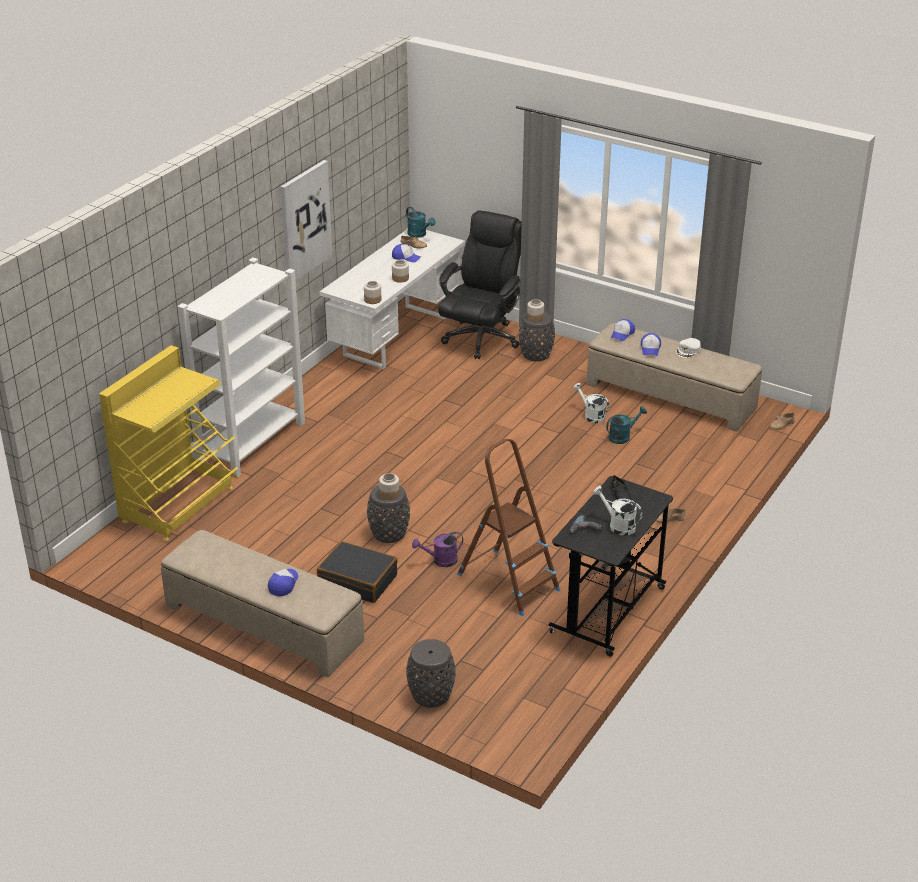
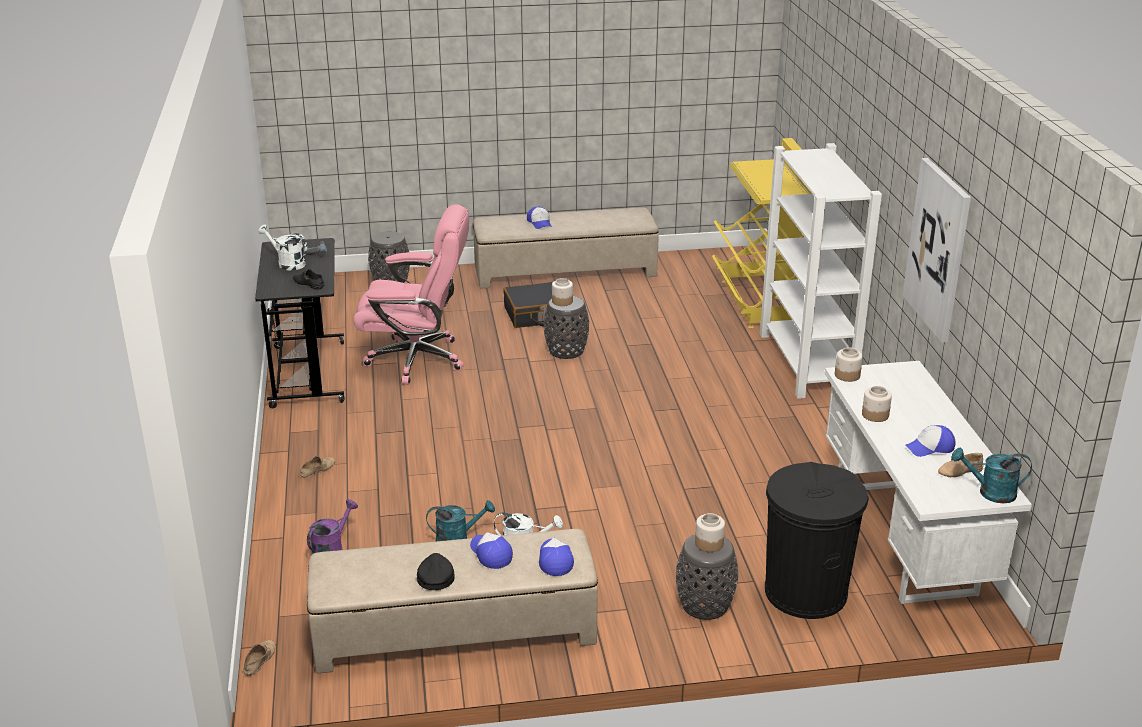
camera: 140 degrees right, 5 degrees down
purple watering can [412,532,463,567] -> purple watering can moved to [307,499,358,554]
black office chair [438,210,522,359] -> black trash can [765,462,869,619]
brown step ladder [457,439,560,616] -> pink office chair [353,204,469,385]
white watering can [593,486,642,536] -> white watering can turned 150 degrees counterclockwise [258,224,307,271]
turquoise watering can [606,406,647,444] -> turquoise watering can turned 120 degrees counterclockwise [426,500,495,541]
white cap [676,338,701,358] -> black cap [417,553,455,590]

